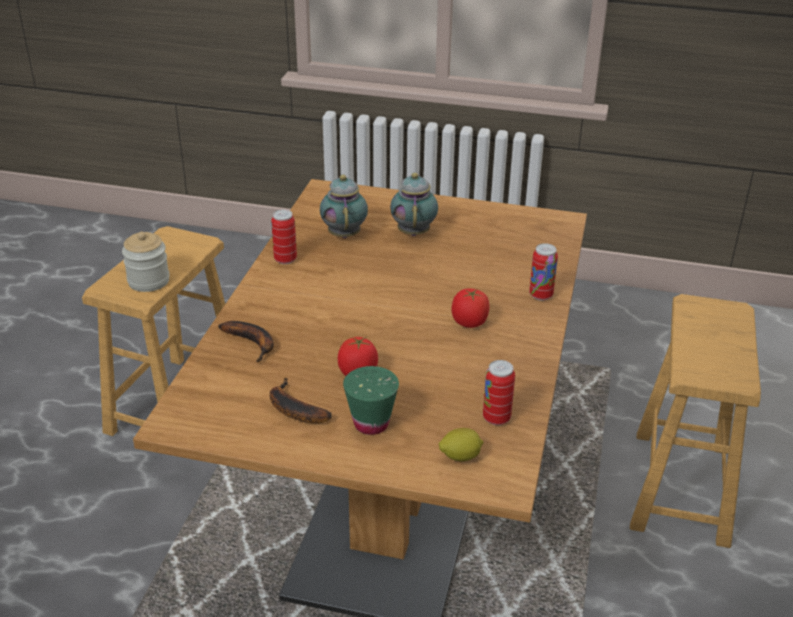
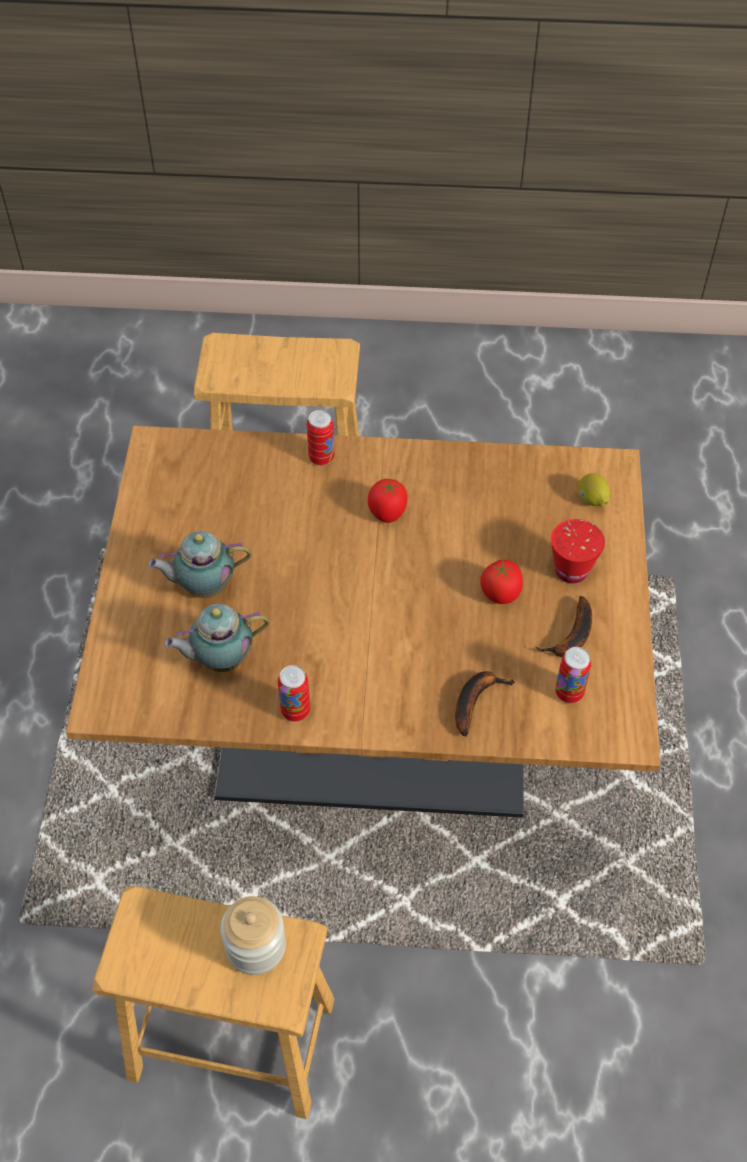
camera: 100 degrees left, 20 degrees up
green cup [343,366,399,435] -> red cup [551,519,605,583]
can [483,360,515,425] -> can moved to [555,647,592,703]

